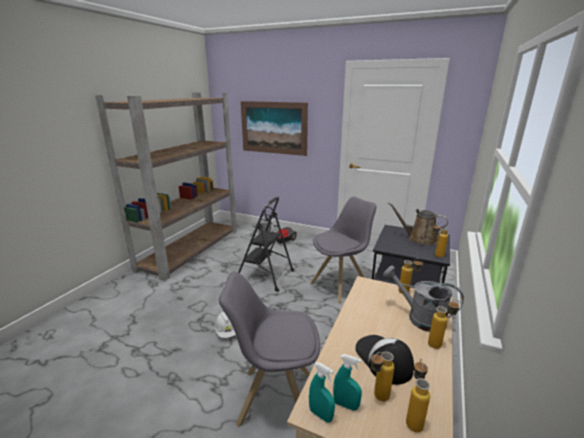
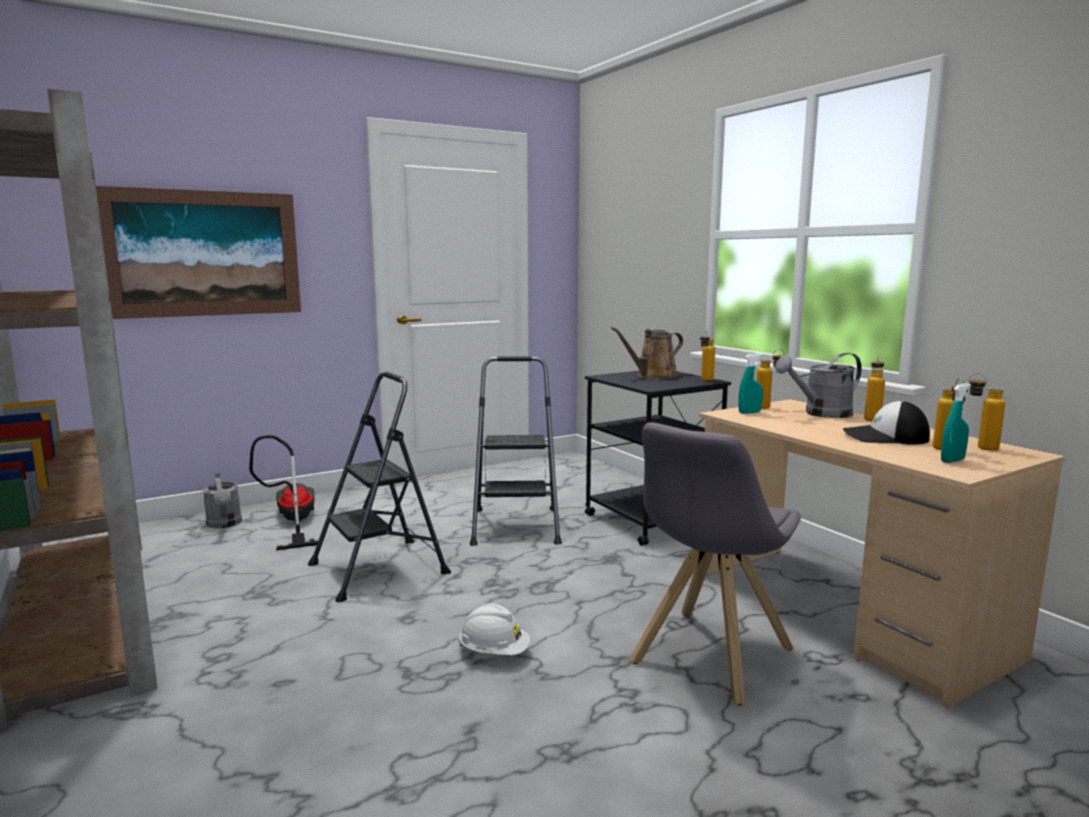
camera: 55 degrees left, 10 degrees down
turquoise spray bottle [309,362,335,423] -> turquoise spray bottle moved to [738,353,763,414]
grey chair [310,197,376,303] -> black step ladder [469,356,562,546]

